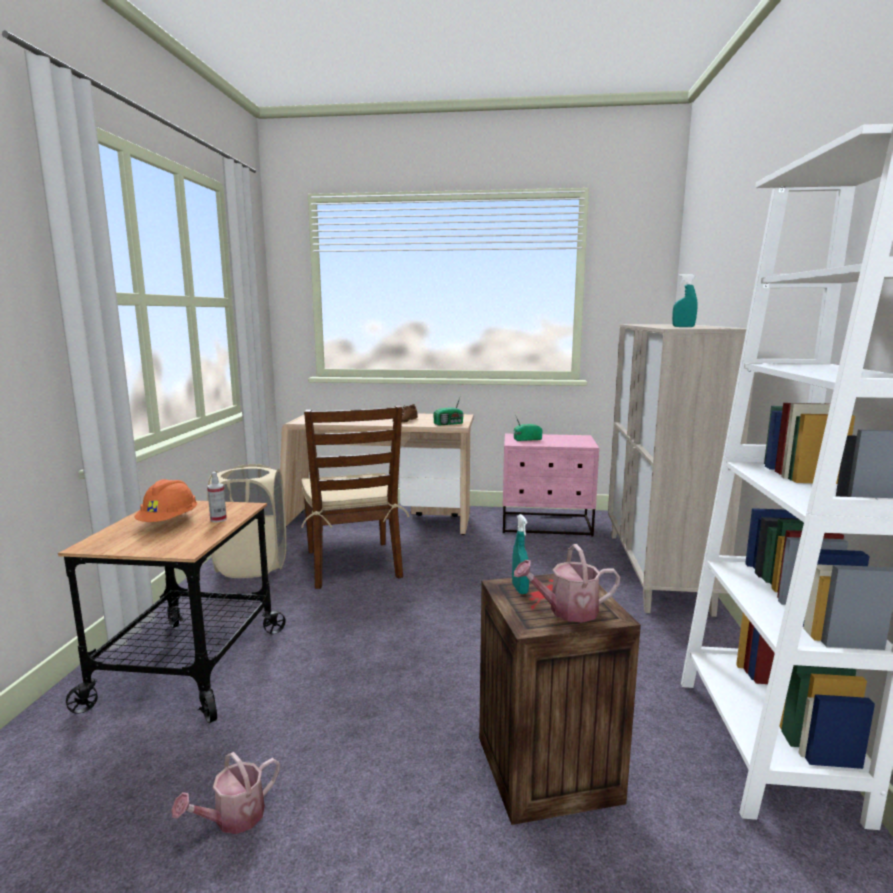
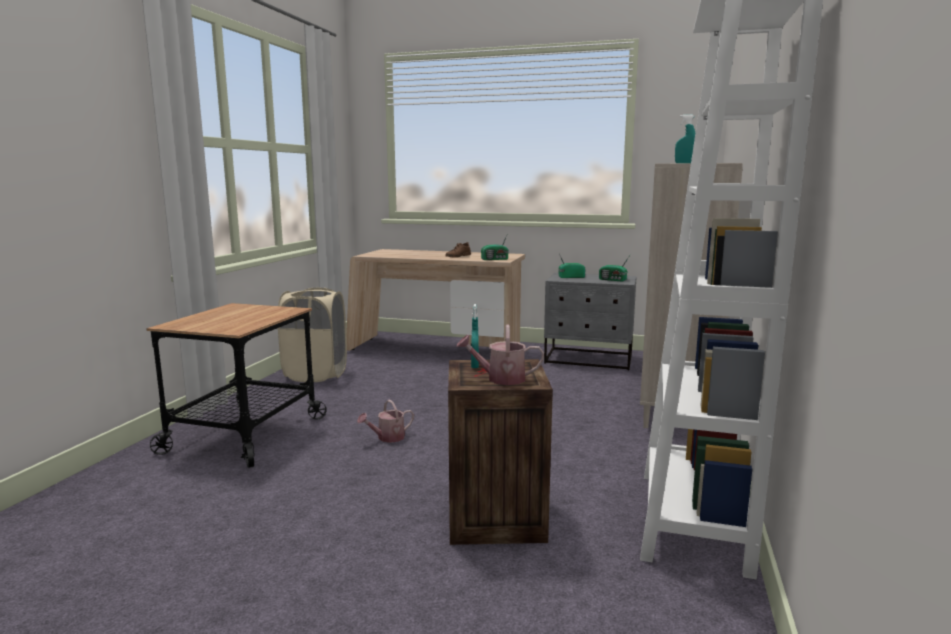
camera: 10 degrees right, 0 degrees up
orange hard hat [134,479,197,522] -> none
watering can [172,752,280,834] -> watering can moved to [357,400,414,443]
spray bottle [207,472,227,522] -> none
brown chair [301,406,409,589] -> none
pink nightstand [503,434,599,536] -> grey nightstand [544,273,637,370]
none -> radio [599,255,630,282]

